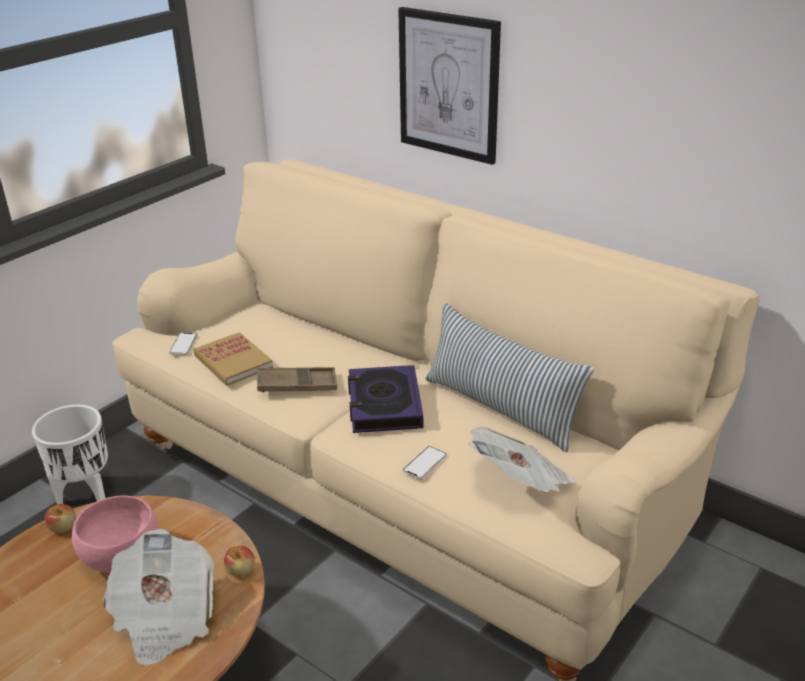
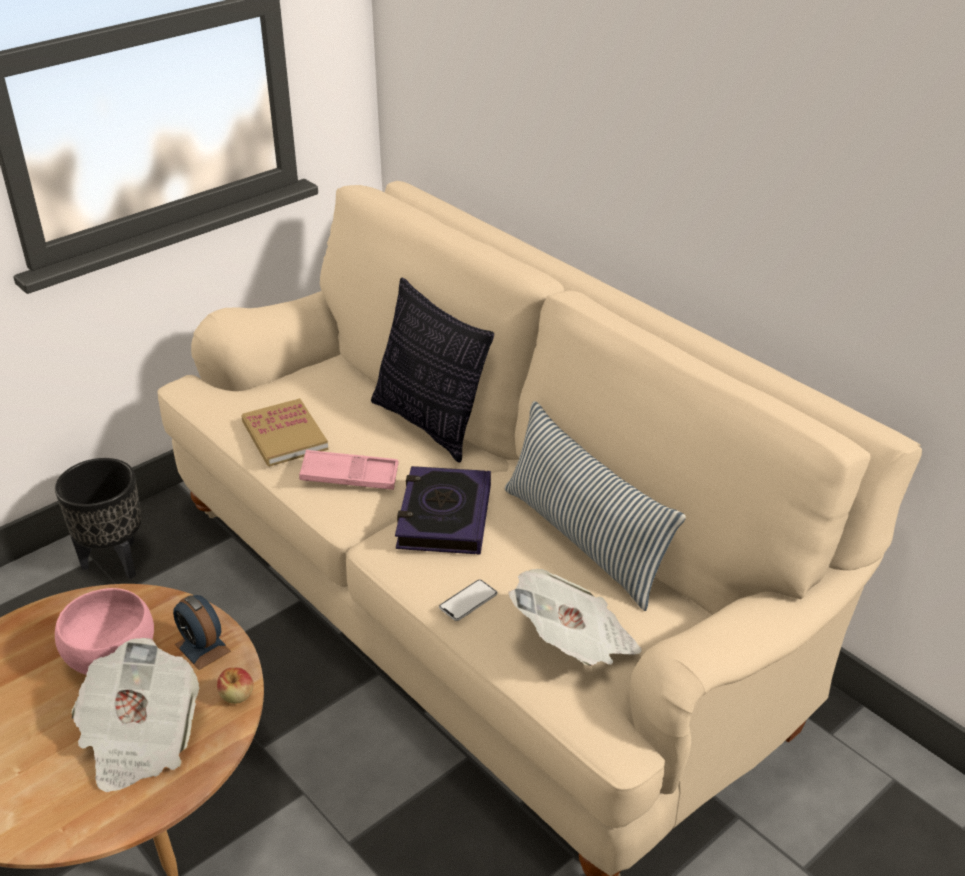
camera: 10 degrees right, 5 degrees up
white planter [32,405,108,504] -> black planter [55,458,142,579]
apple [45,504,76,533] -> none
phone [169,333,198,355] -> none
brown tray [257,367,337,392] -> pink tray [299,450,399,490]
picture [398,7,501,165] -> none
none -> alarm clock [173,595,231,670]
none -> pillow [371,278,494,463]

